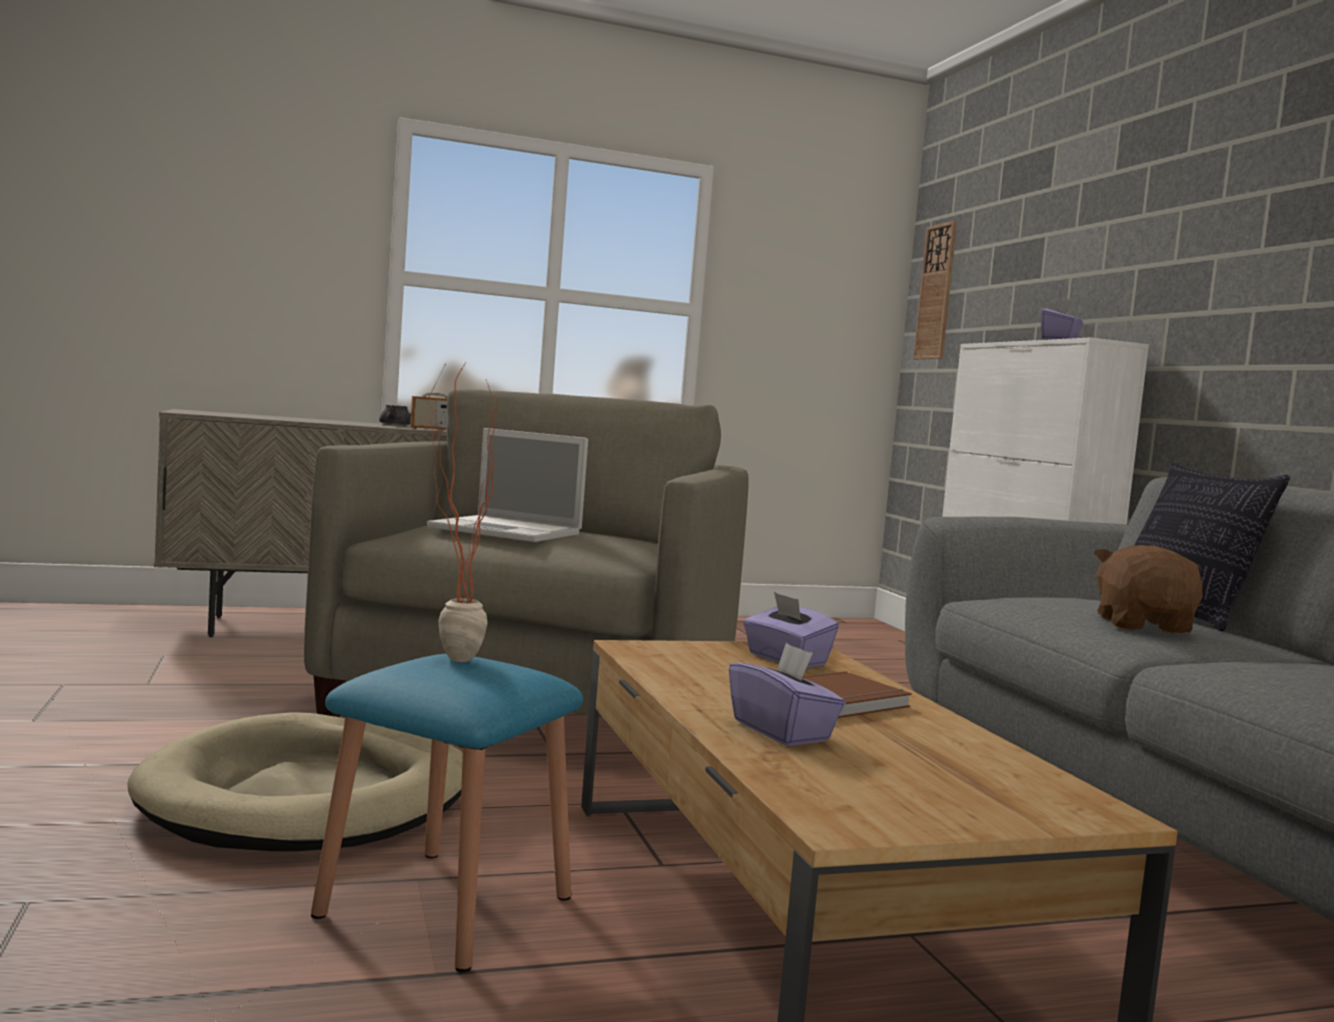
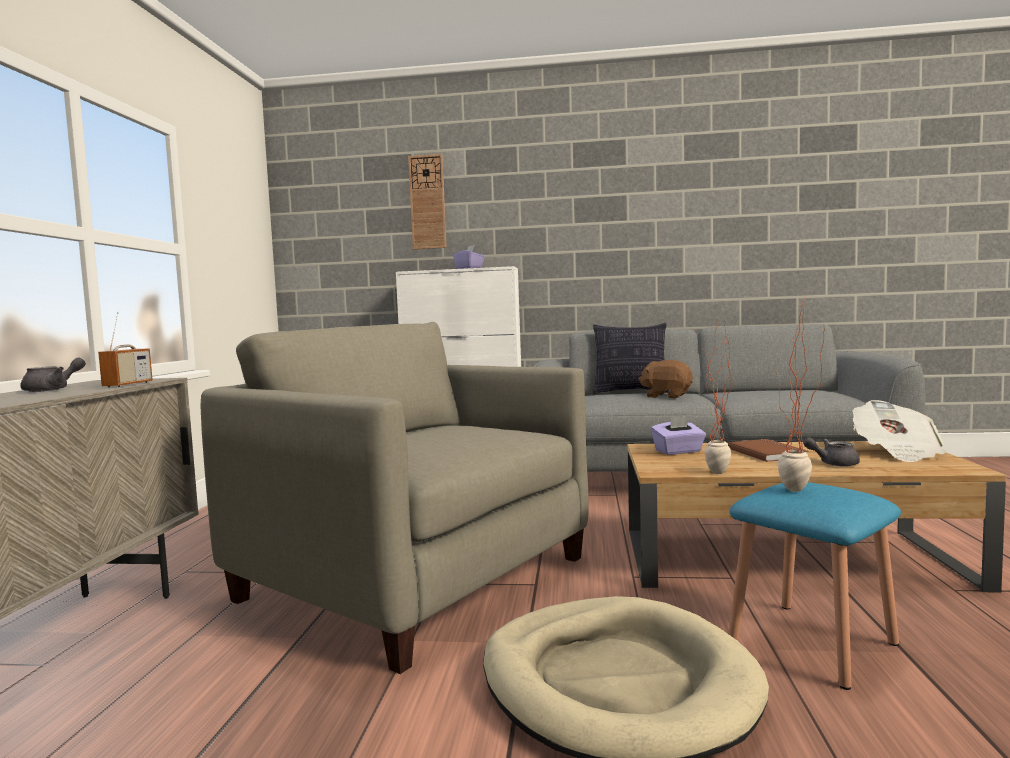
camera: 65 degrees left, 0 degrees up
laptop [427,428,588,542] -> none
purple tissue box [729,642,845,746] -> grey teapot [803,437,860,467]
wall clock [913,221,957,359] -> wall clock moved to [408,154,447,249]
none -> potted plant [704,317,732,474]
none -> newspaper [852,400,946,462]

